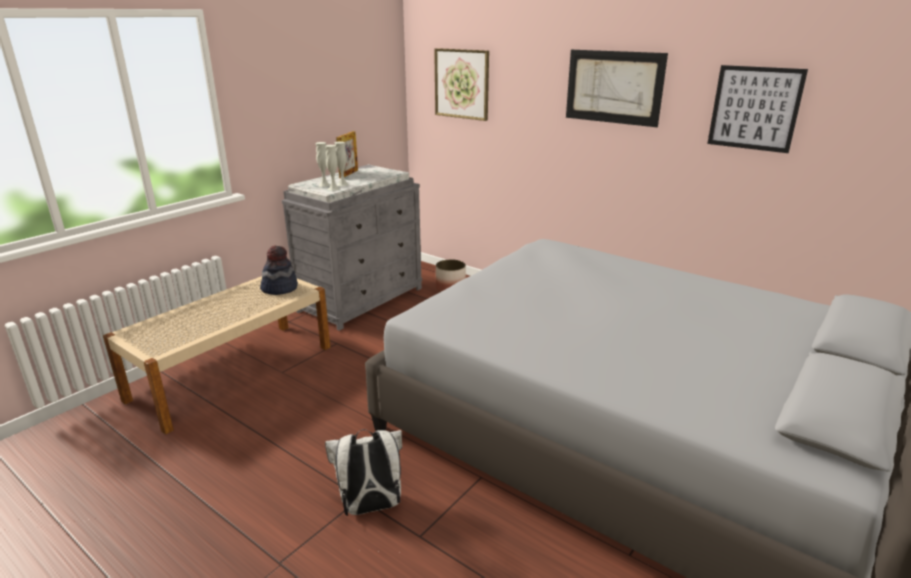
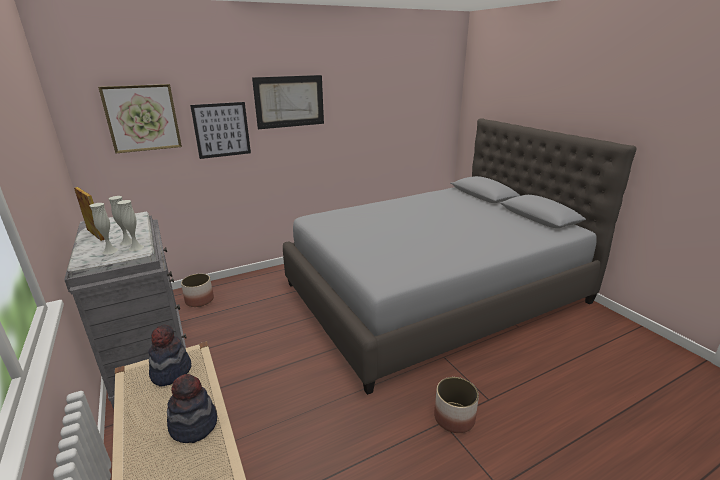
camera: 65 degrees left, 0 degrees up
white backpack [325,429,402,516] -> planter [434,377,479,433]
picture [707,65,808,153] -> picture moved to [190,102,251,159]
none -> hat [167,374,217,443]

